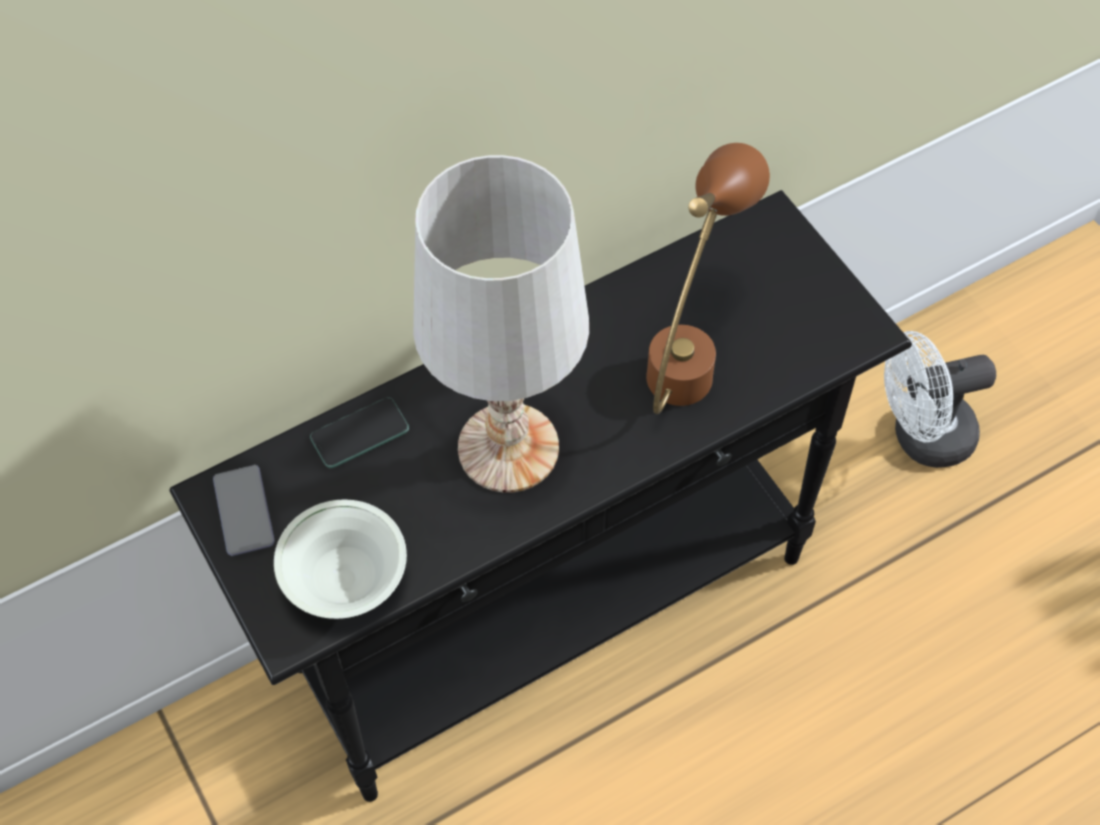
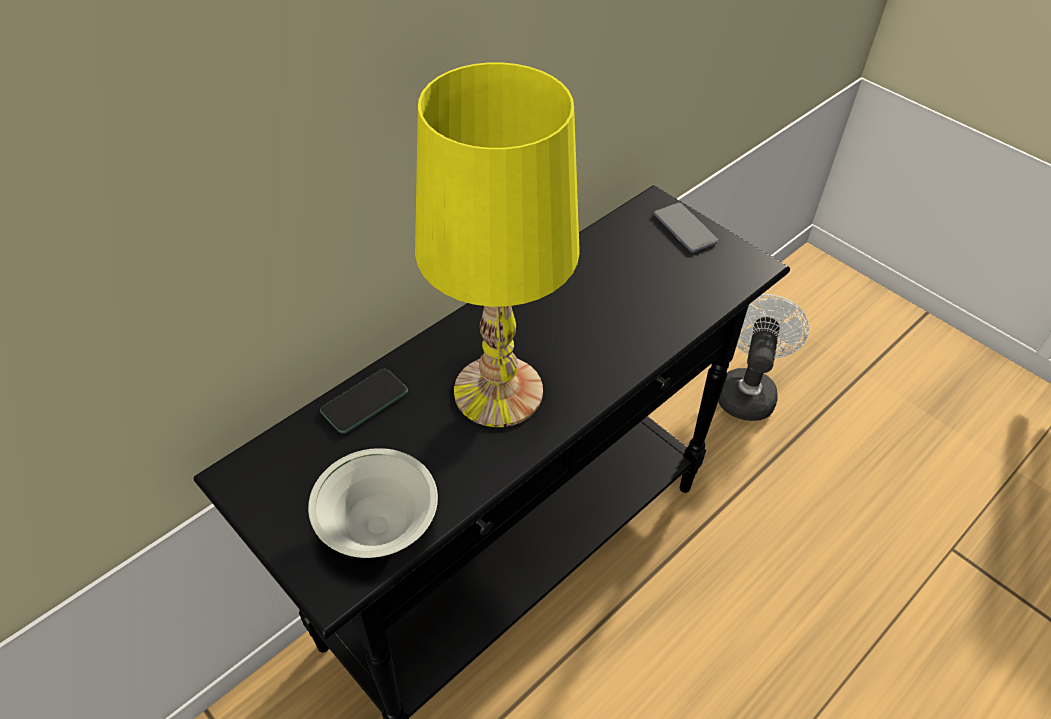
camera: 15 degrees left, 10 degrees down
phone [213,465,275,556] -> phone moved to [654,203,718,252]
white table lamp [413,155,589,493] -> yellow table lamp [415,62,580,427]
brown table lamp [646,143,770,414] -> none
white fan [884,331,996,468] -> white fan turned 135 degrees clockwise [718,294,809,421]

